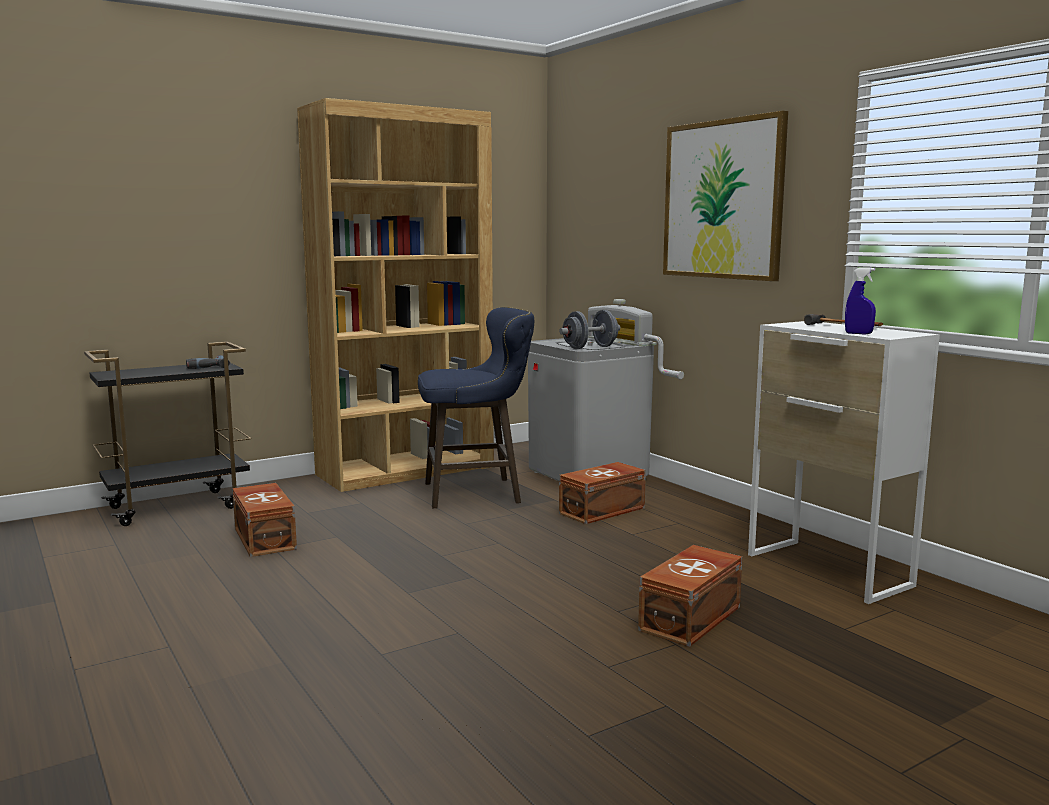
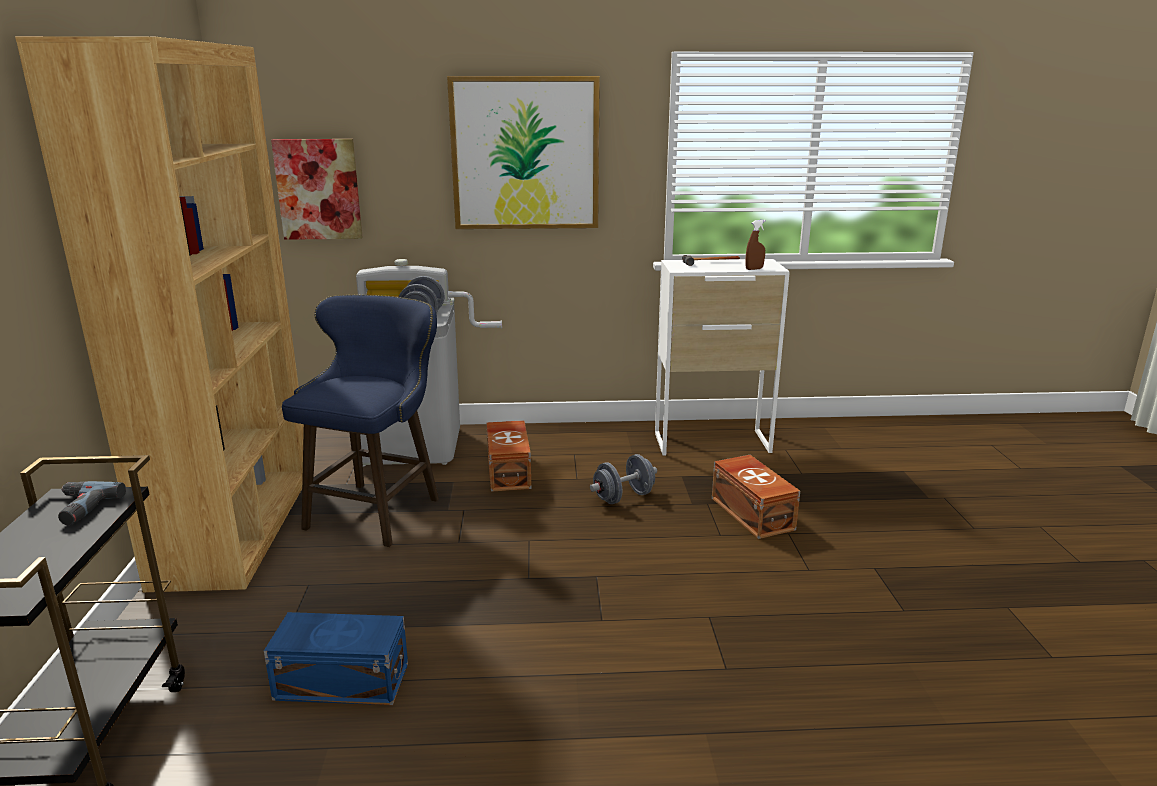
camera: 60 degrees left, 10 degrees up
brown storage box [232,483,297,557] -> blue storage box [264,612,408,705]
blue spray bottle [845,268,876,335] -> brown spray bottle [745,220,766,270]
none -> picture [271,139,363,240]
none -> grey dumbbell [590,454,657,504]

